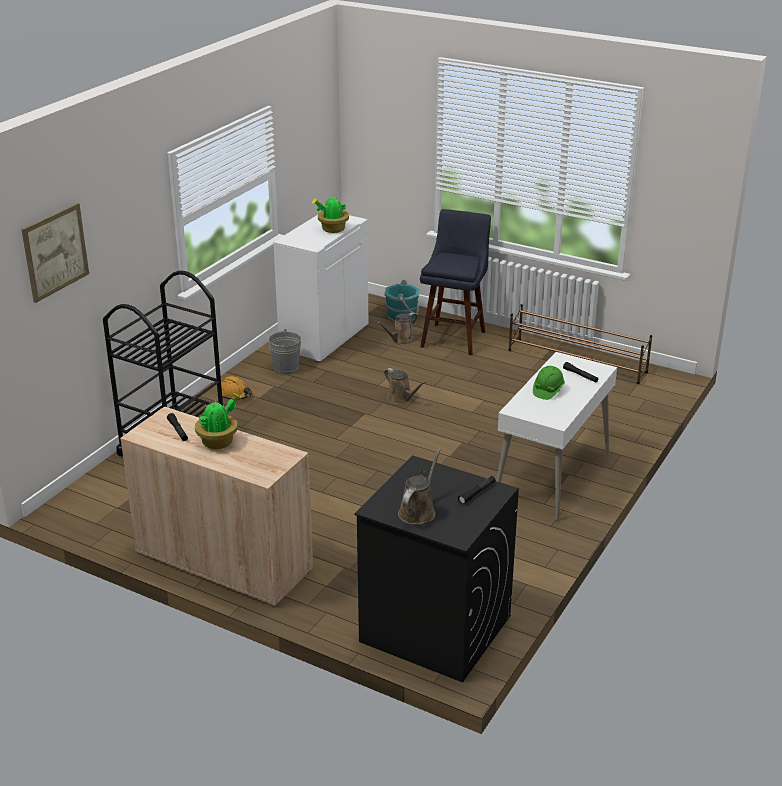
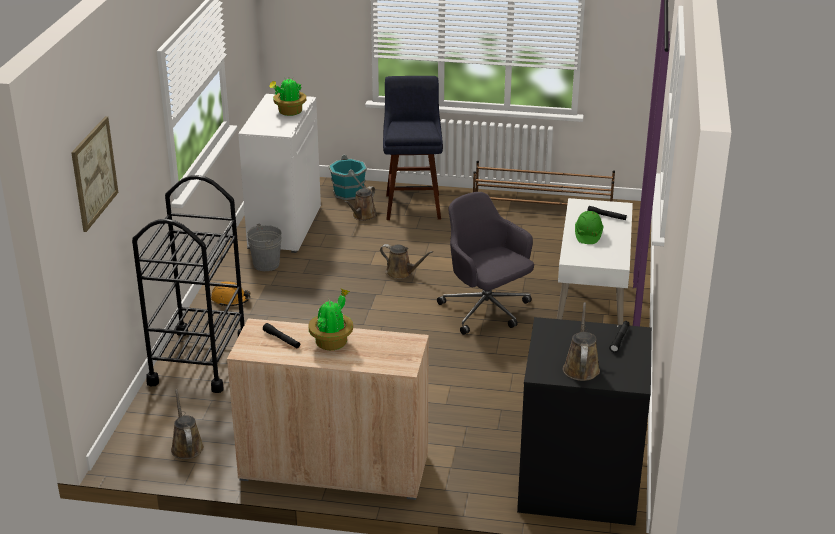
camera: 20 degrees left, 0 degrees up
none -> brown watering can [171,389,204,459]
none -> grey office chair [437,192,534,335]

